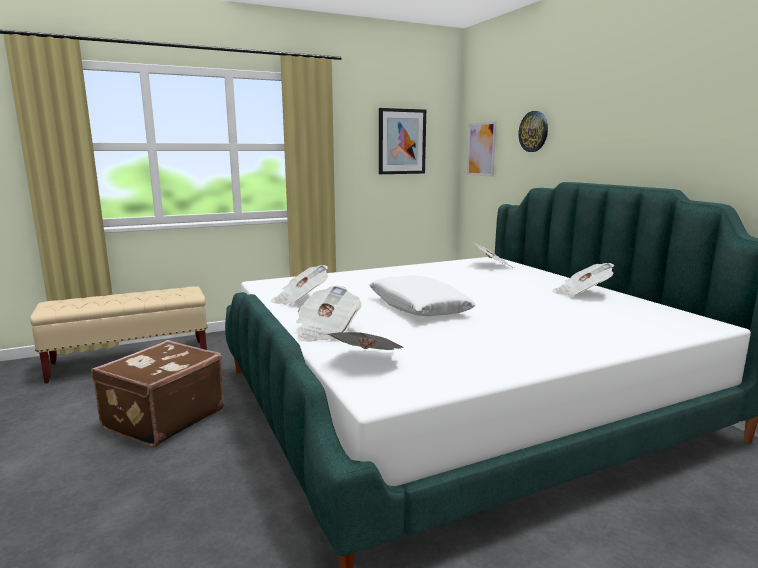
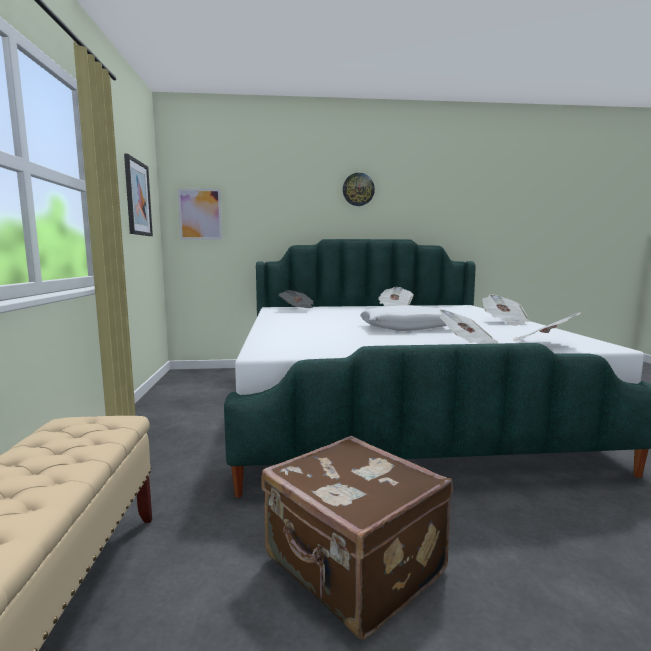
camera: 70 degrees left, 5 degrees down
newspaper [271,265,328,305] -> newspaper moved to [482,294,530,326]
wall clock [519,111,548,152] -> wall clock moved to [343,173,375,206]

